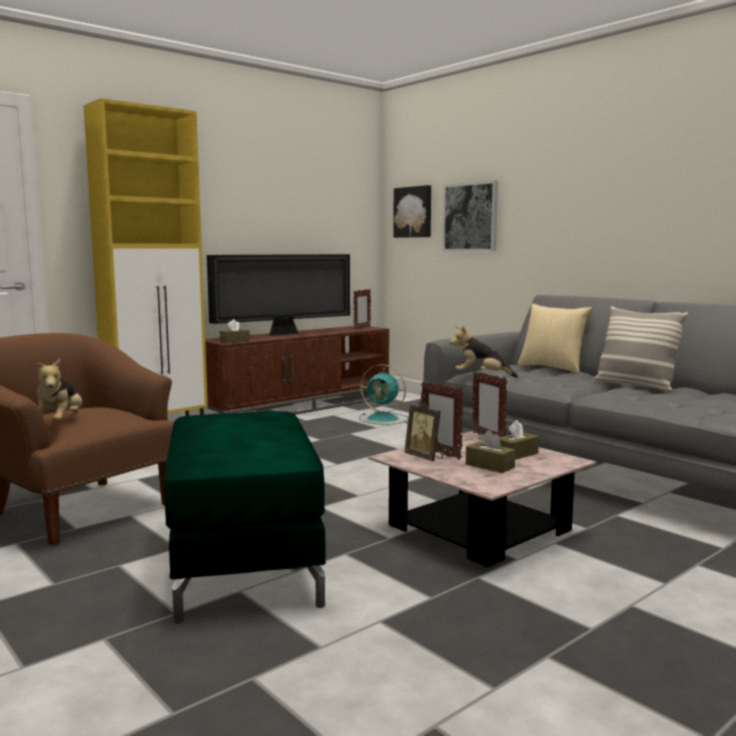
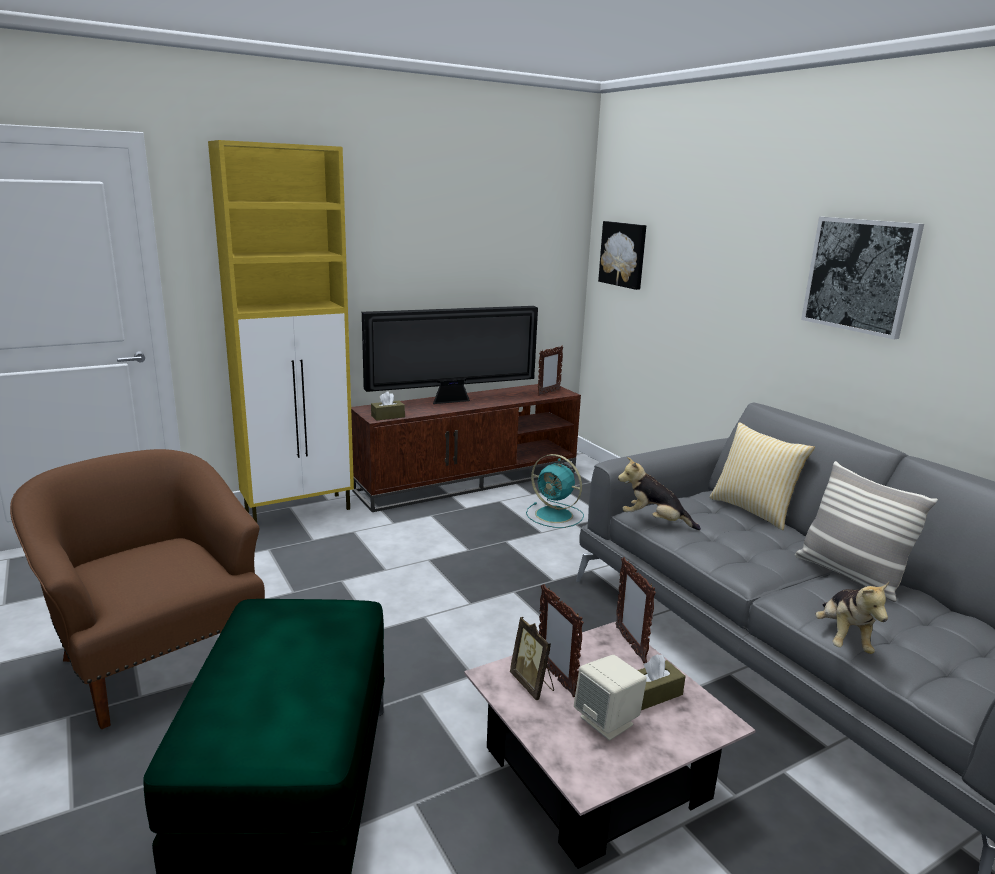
camera: 10 degrees right, 10 degrees up
plush toy [36,359,82,421] -> plush toy moved to [816,582,889,654]
picture [443,180,498,251] -> picture moved to [801,217,924,339]
brown tissue box [466,430,515,473] -> beige speaker [574,655,647,741]

